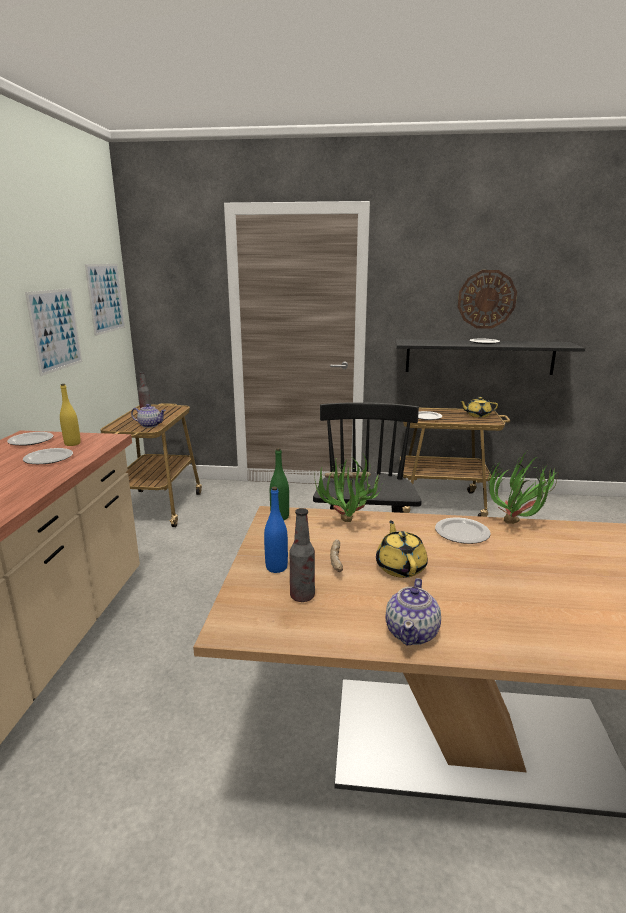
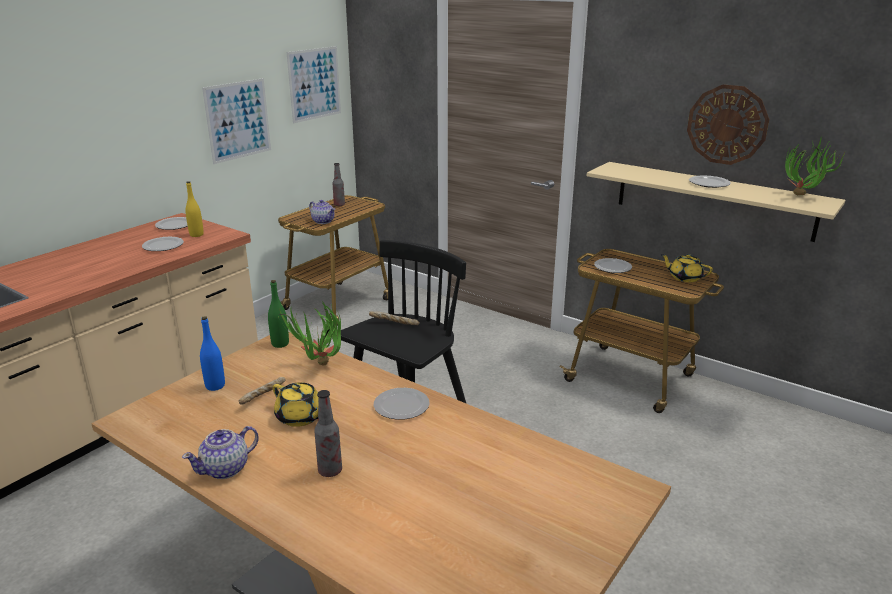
camera: 30 degrees right, 5 degrees up
bottle [290,508,315,602] -> bottle moved to [314,390,342,477]
yellow teapot [376,520,428,578] -> yellow teapot turned 105 degrees clockwise [273,382,319,427]
black shelf [395,339,585,375] -> beige shelf [587,162,845,242]
potted plant [488,451,559,524] -> potted plant moved to [785,136,846,195]

